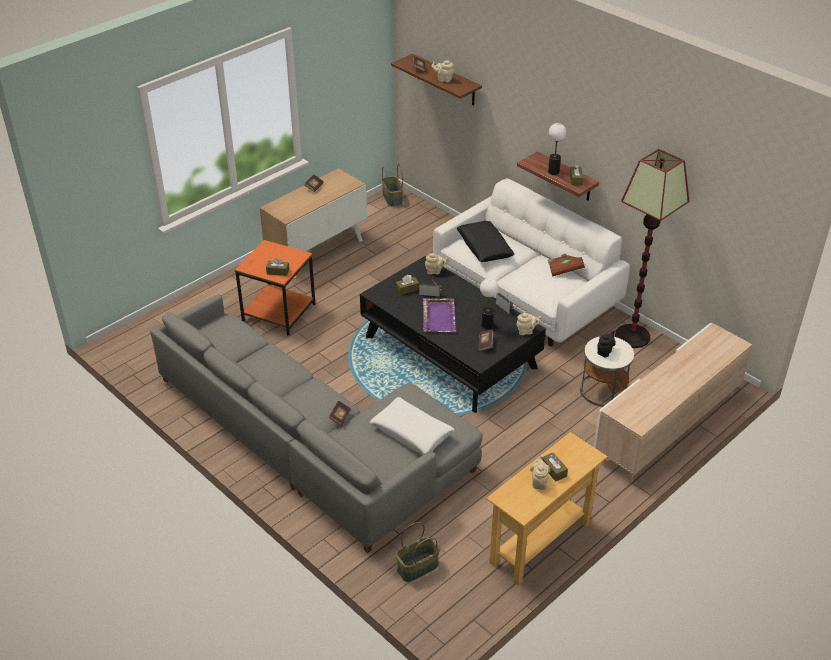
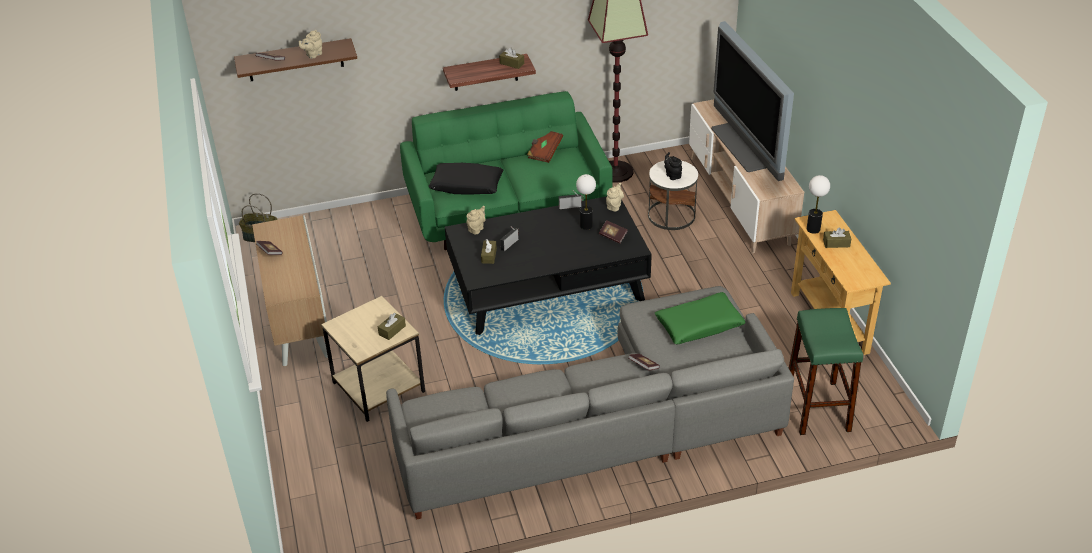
camera: 60 degrees left, 0 degrees up
orange side table [235,240,315,336] -> beige side table [321,296,425,422]
white pillow [370,397,454,455] -> green pillow [655,292,746,345]
basket [396,522,440,582] -> green stool [789,308,863,435]
purple tray [423,298,456,333] -> none
white sofa [433,178,630,347] -> green sofa [400,91,613,250]
beige teapot [530,455,550,490] -> none
table lamp [548,123,566,175] -> table lamp moved to [807,175,830,234]
none -> television [711,21,794,181]

